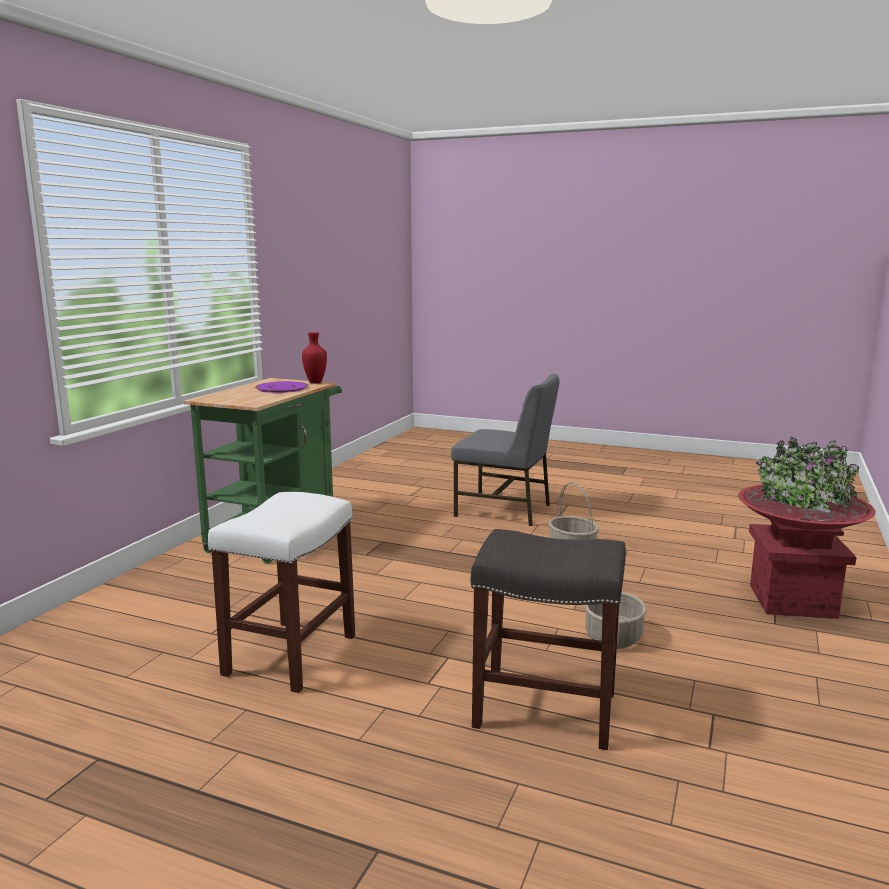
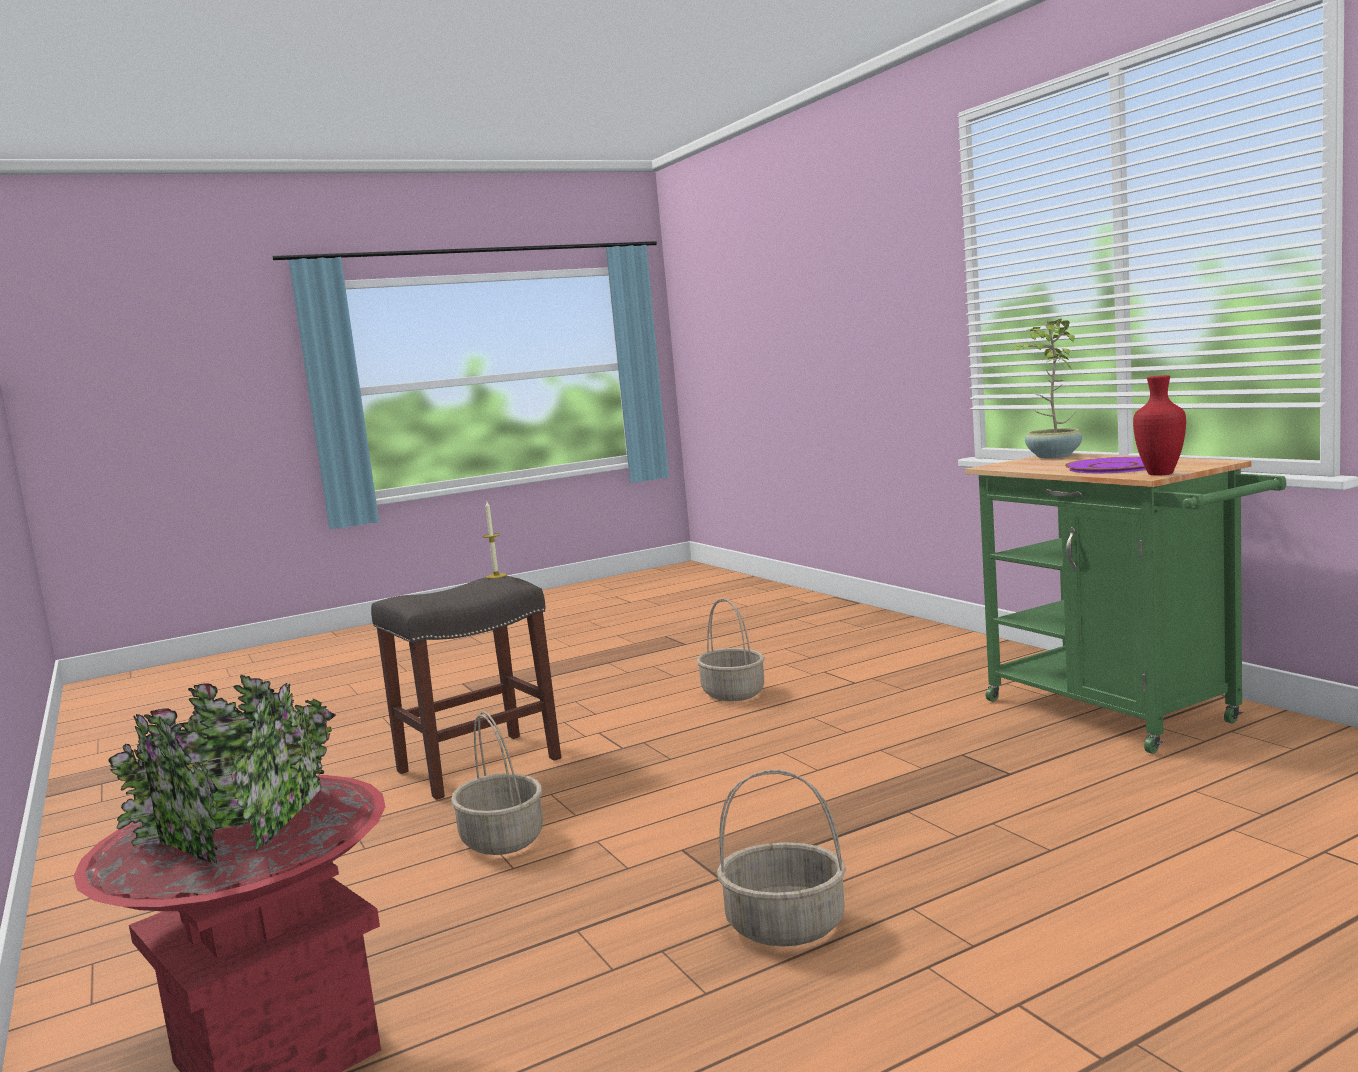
camera: 130 degrees right, 5 degrees down
white stool [208,492,355,693] -> basket [696,598,765,701]
grey chair [451,374,560,526] -> none
none -> candle [482,502,507,579]
none -> potted plant [1011,319,1082,458]

